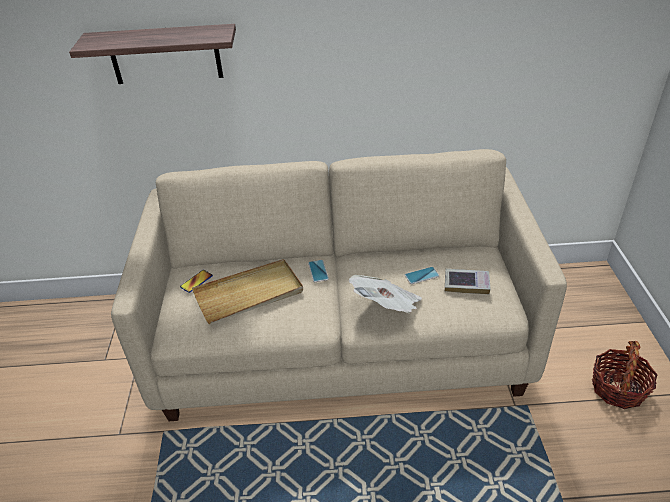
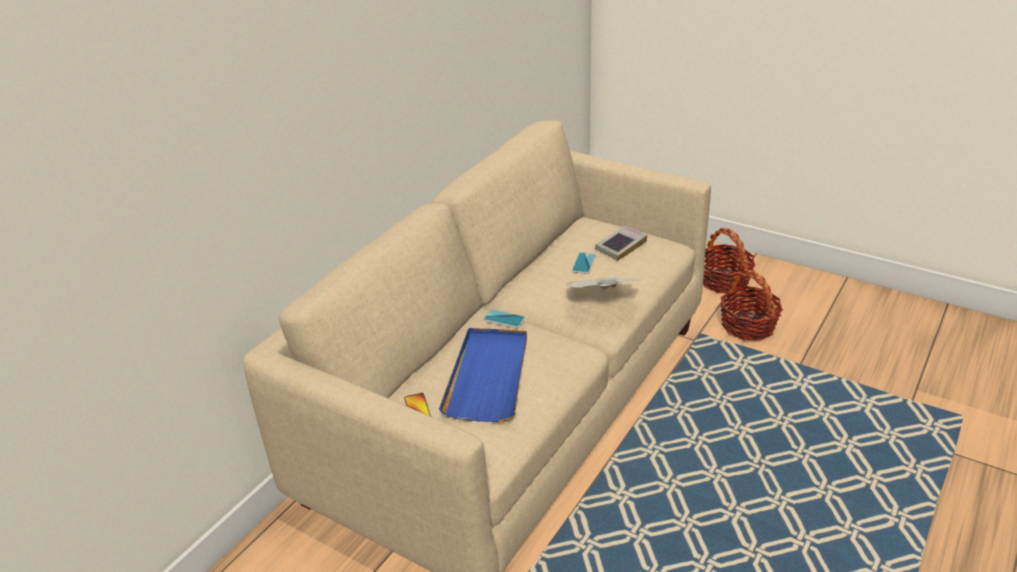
camera: 55 degrees left, 5 degrees down
shelf [69,24,236,84] -> none
beige tray [192,259,303,324] -> blue tray [439,328,527,422]
none -> basket [720,270,783,341]

